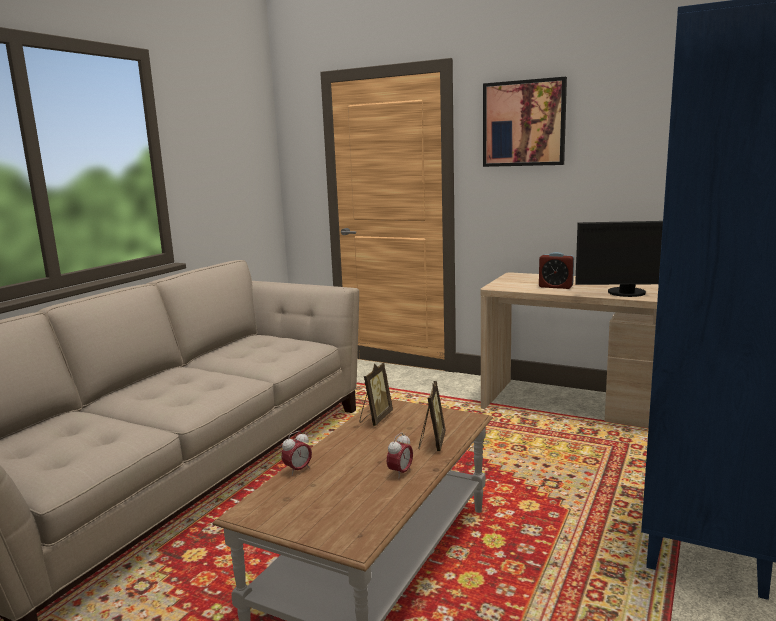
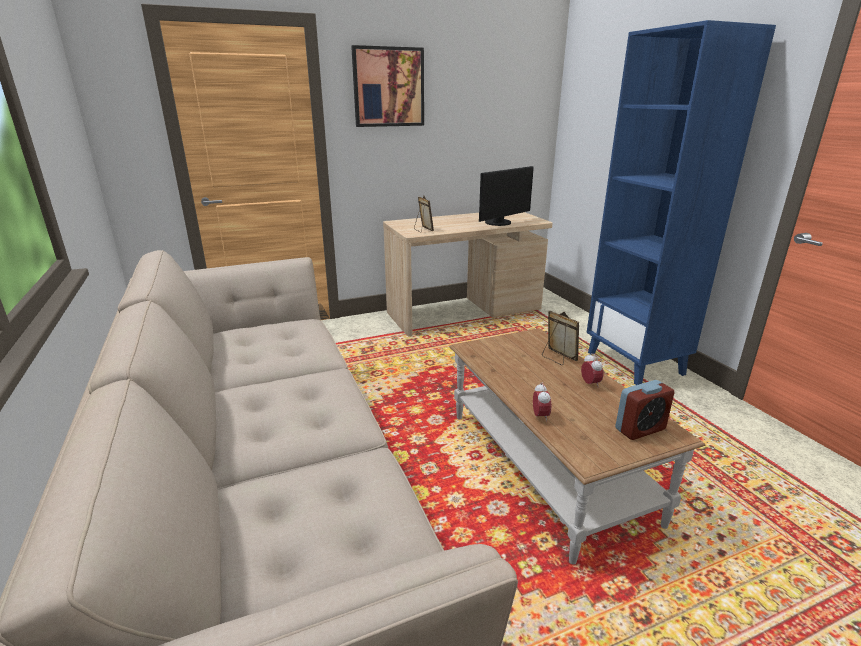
camera: 50 degrees left, 10 degrees up
picture frame [359,363,393,426] -> picture frame moved to [414,196,434,233]
alarm clock [539,252,574,289] -> alarm clock moved to [615,380,675,440]

